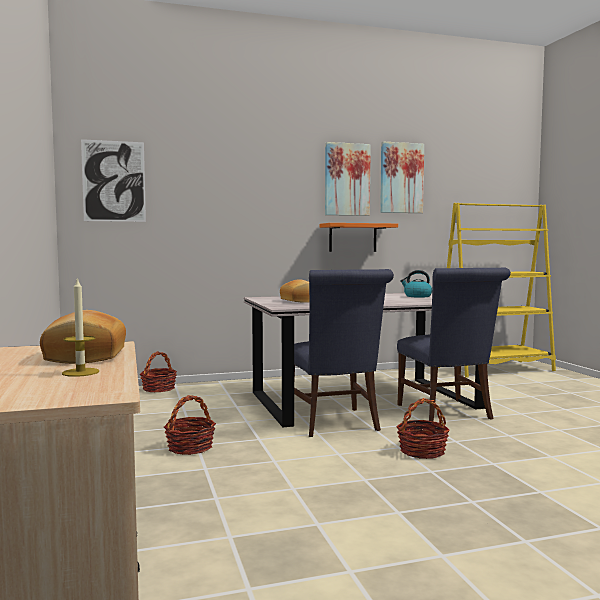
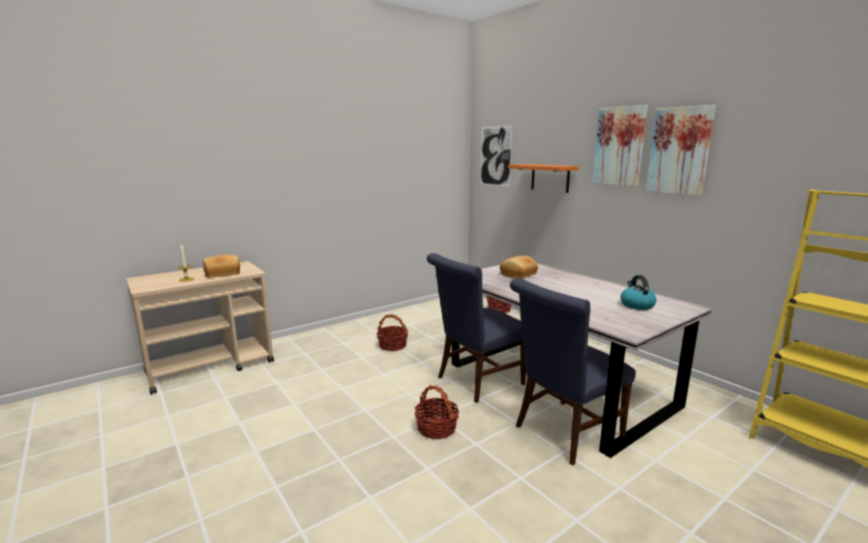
camera: 70 degrees right, 10 degrees up
orange shelf [320,223,398,252] -> orange shelf moved to [508,164,579,193]
picture [380,141,424,213] -> picture moved to [592,105,648,187]

